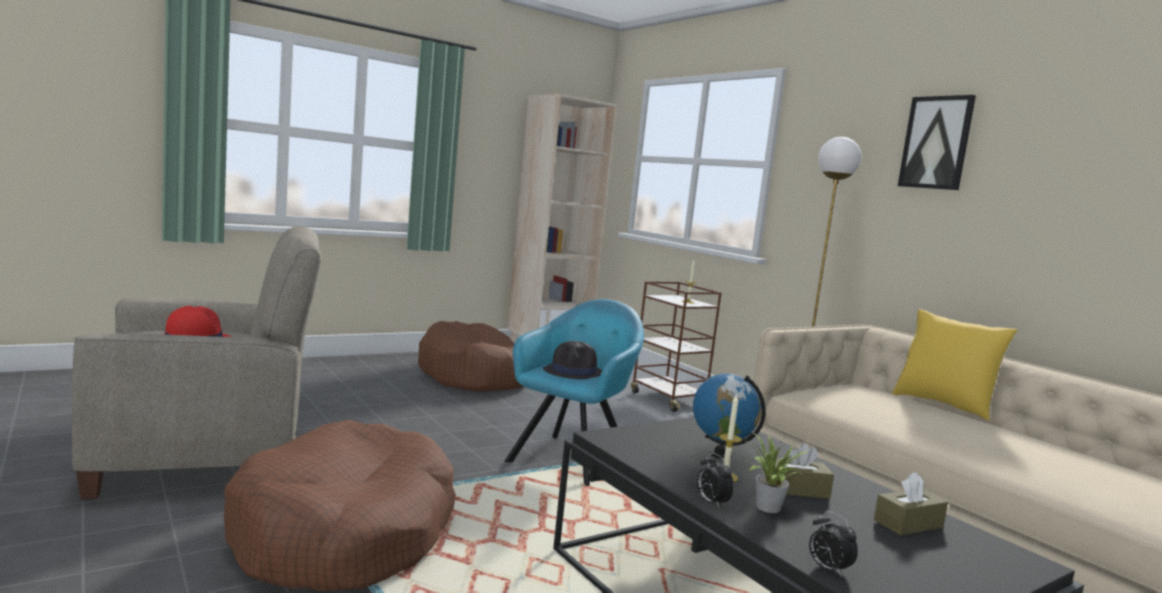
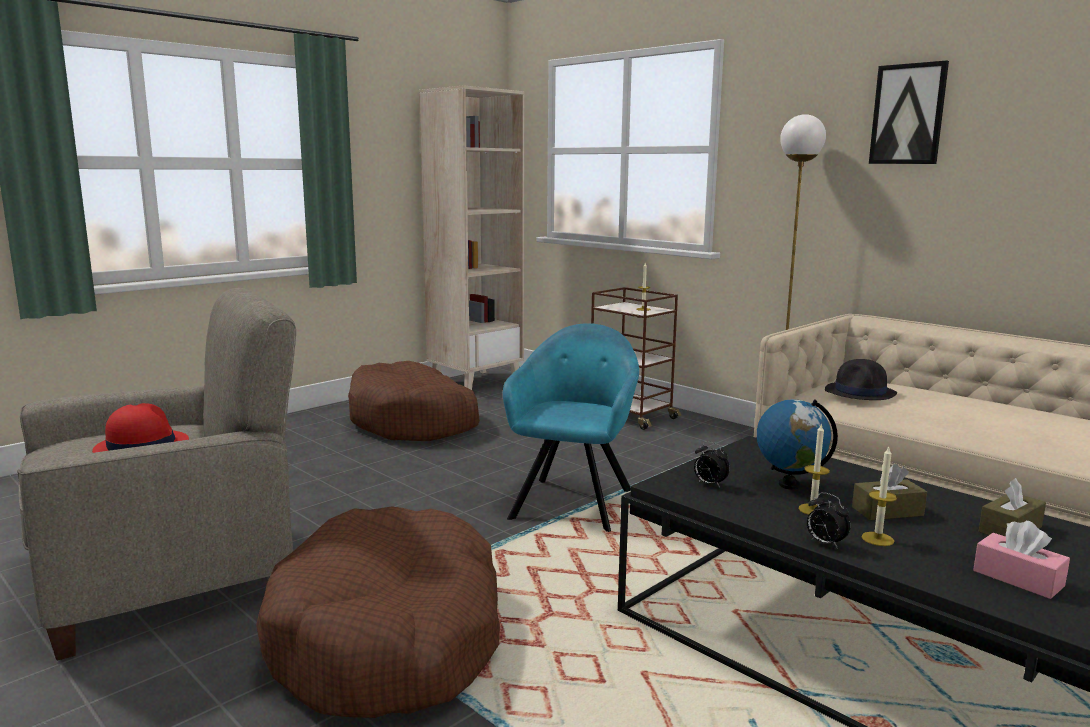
camera: 10 degrees left, 5 degrees up
black hat [543,341,602,379] -> black hat moved to [825,359,897,400]
potted plant [744,432,811,513] -> candle [862,447,897,546]
alarm clock [809,511,858,578] -> alarm clock moved to [694,441,730,488]
yellow pillow [892,309,1018,421] -> none
none -> pink tissue box [973,521,1070,599]

